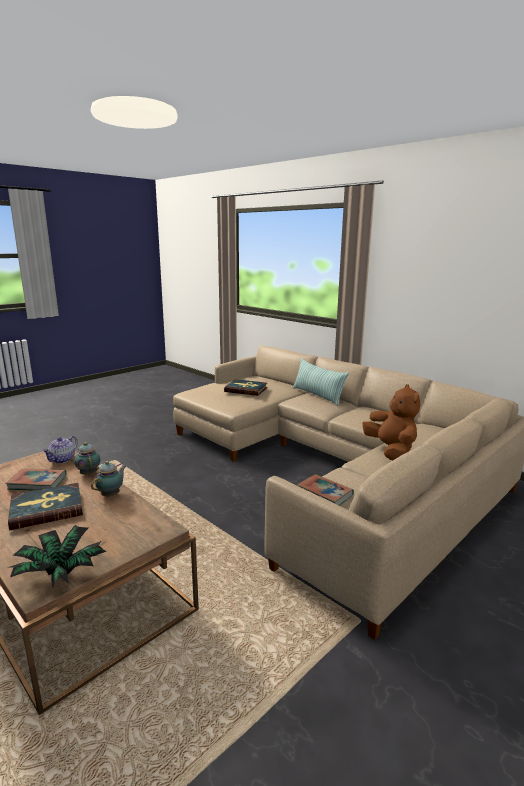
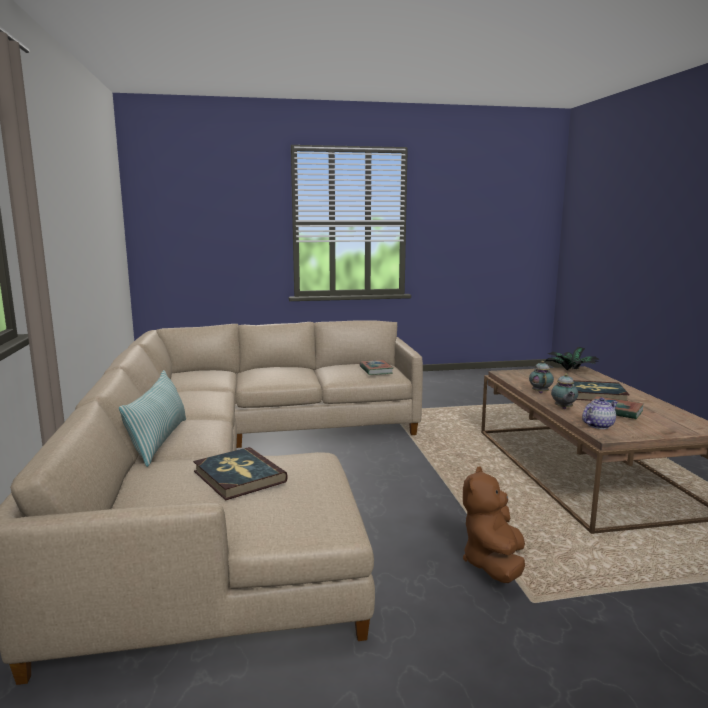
camera: 145 degrees left, 5 degrees down
teapot [91,461,126,497] -> teapot turned 120 degrees clockwise [529,361,554,394]
brown plush toy [362,384,420,460] -> brown plush toy moved to [463,466,525,583]

